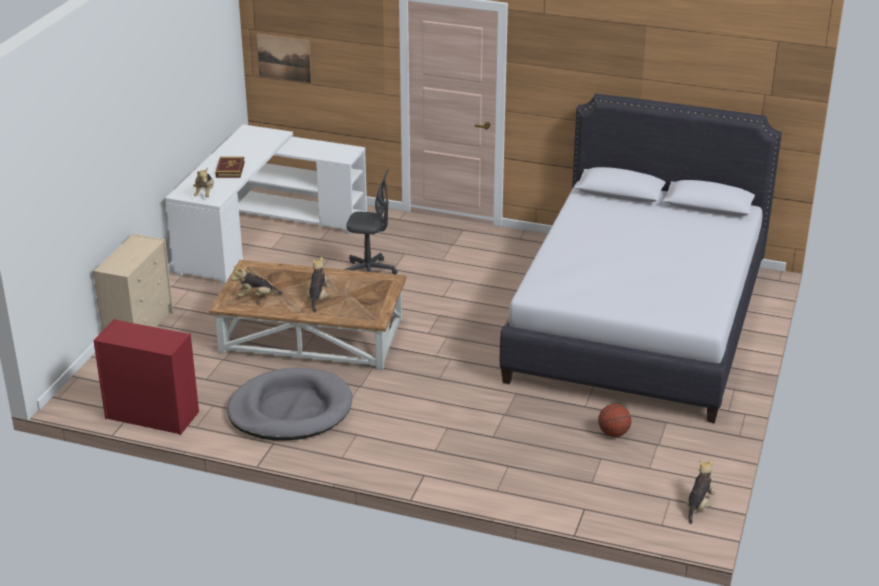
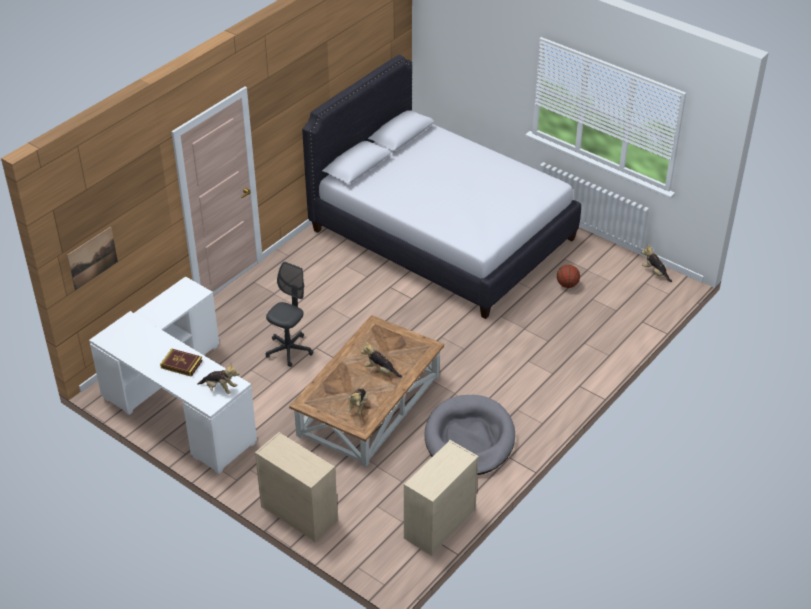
camera: 70 degrees left, 10 degrees up
red dresser [93,319,199,435] -> beige dresser [404,440,479,556]

